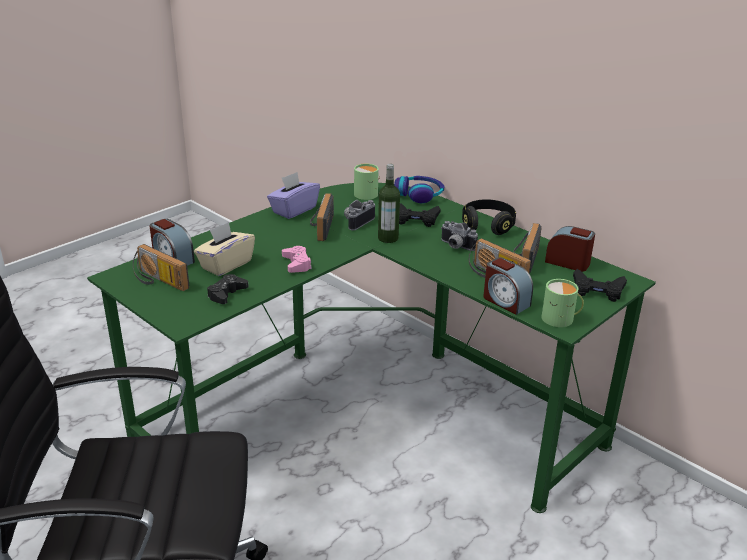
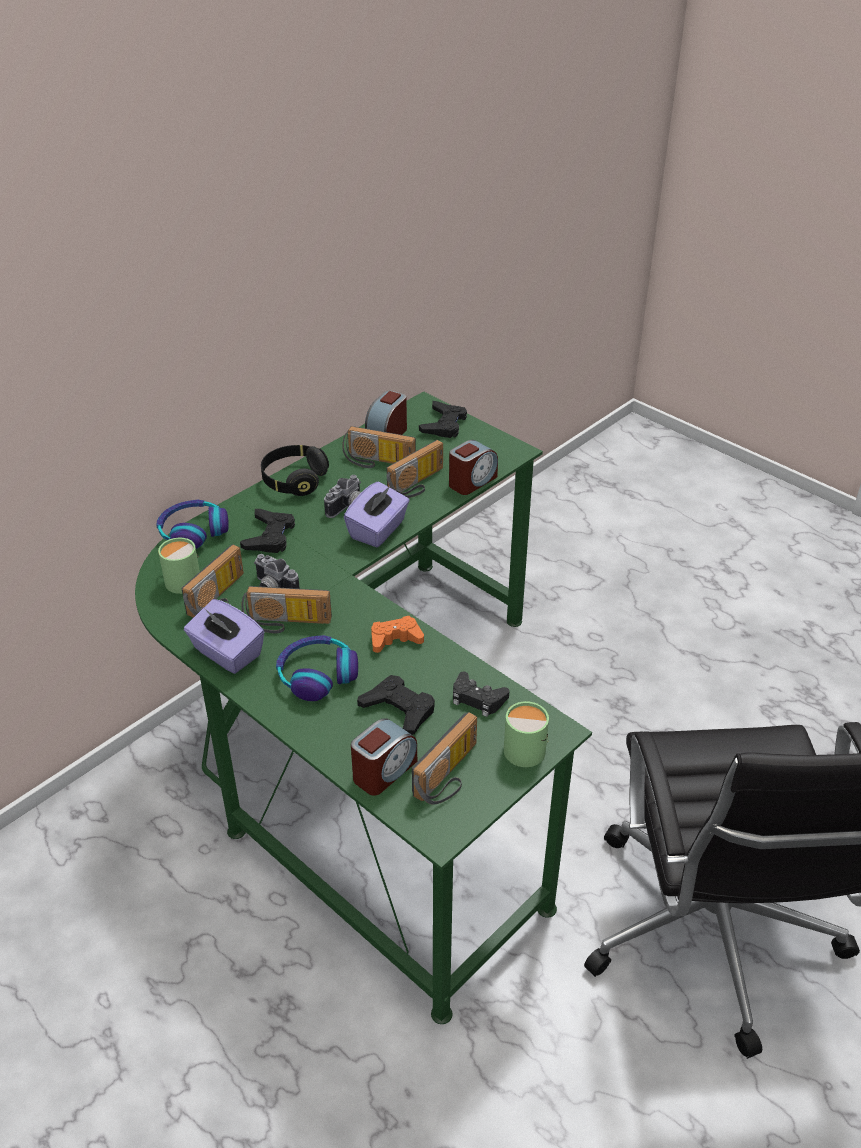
camera: 90 degrees left, 10 degrees up
beige tissue box [194,222,255,276] -> black game controller [357,675,435,735]
pink game controller [282,246,312,273] -> orange game controller [371,616,424,653]
bottle [378,164,400,243] -> none
green mug [542,279,584,327] -> green mug moved to [504,701,549,767]
none -> radio [182,544,244,618]
none -> headphones [276,635,358,701]
none -> purple tissue box [344,481,410,547]

